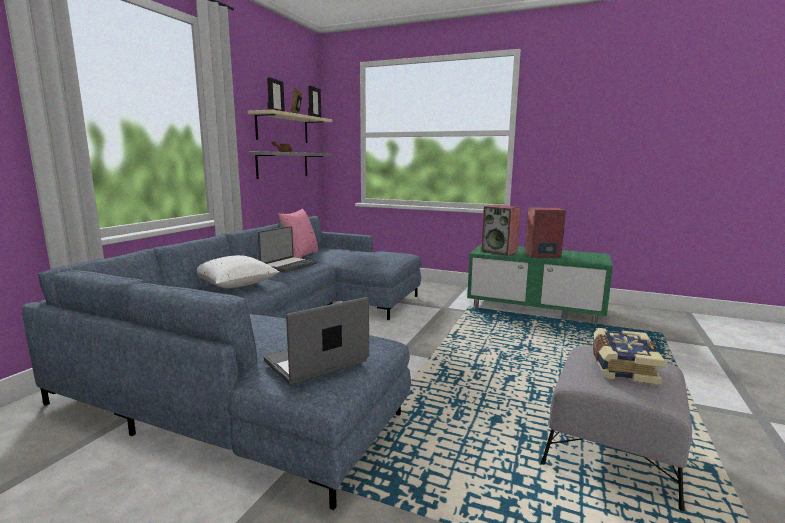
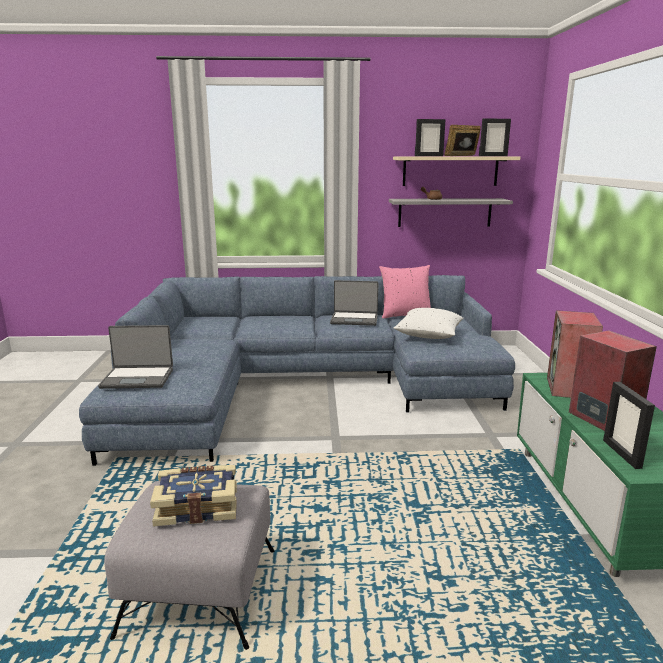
camera: 65 degrees right, 5 degrees up
white pillow [197,255,280,288] -> white pillow moved to [394,308,463,339]
laptop [264,297,369,385] -> laptop turned 150 degrees clockwise [98,325,173,389]
none -> picture frame [603,382,655,469]

